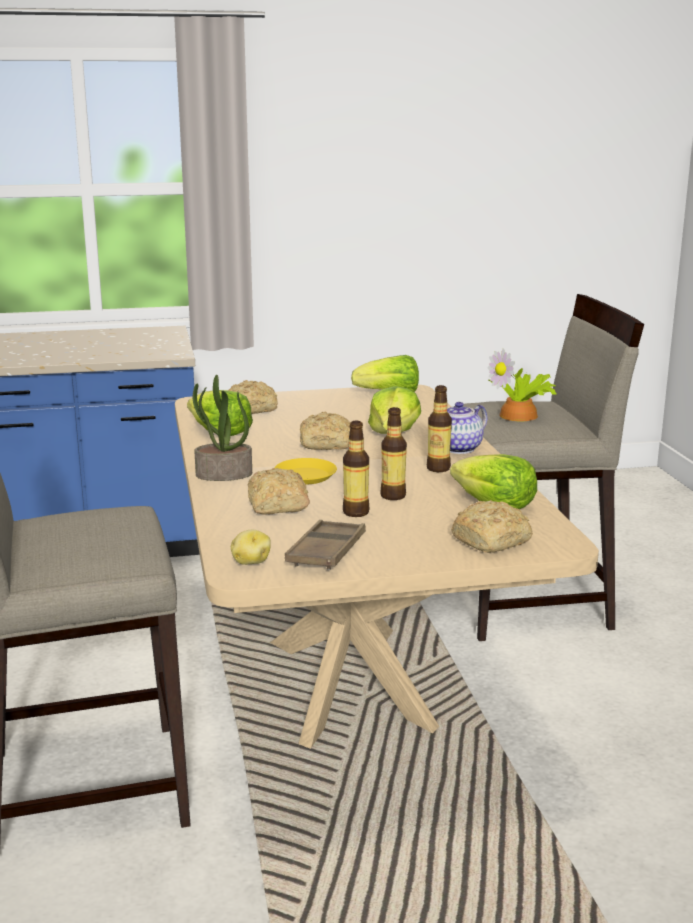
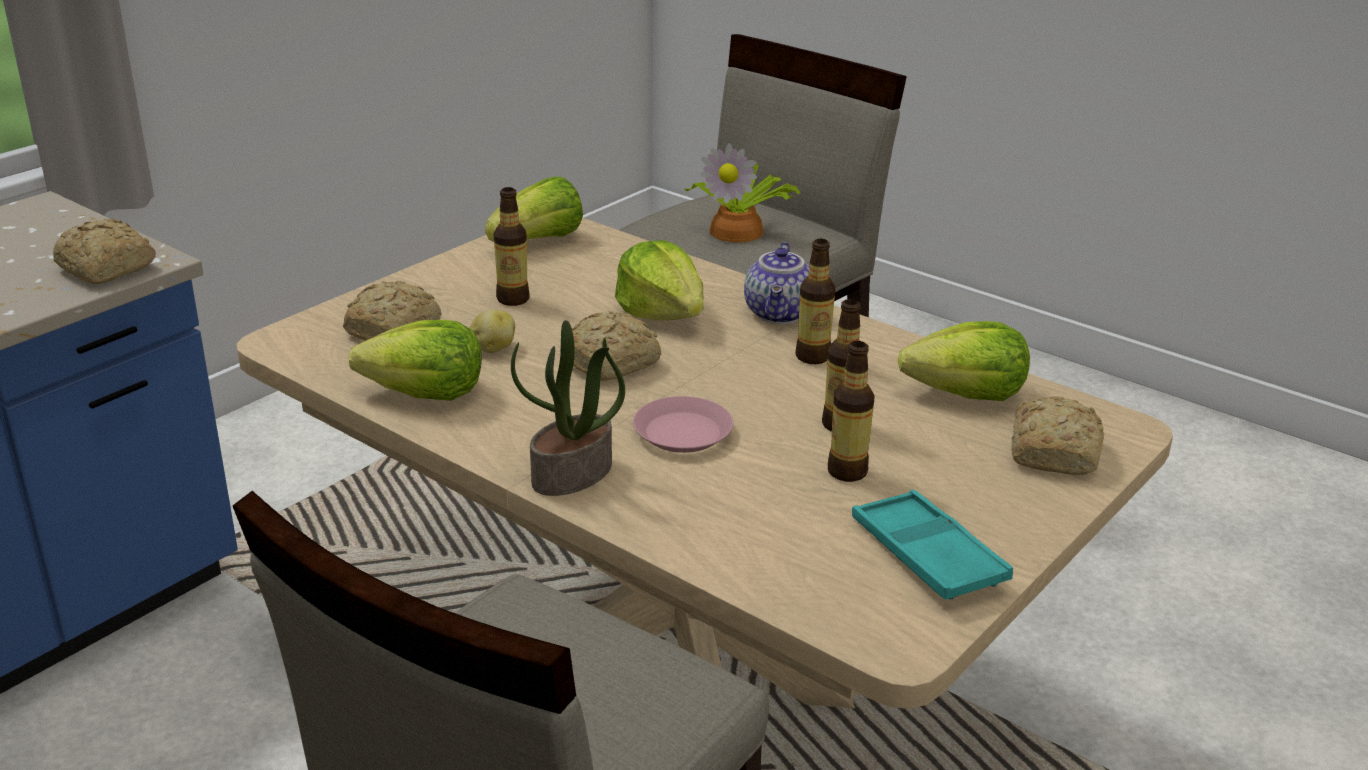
camera: 40 degrees left, 10 degrees up
potato [231,530,271,565] -> potato moved to [469,310,515,353]
bread [248,468,310,515] -> bread moved to [53,219,156,284]
yellow plate [275,458,337,485] -> pink plate [633,396,733,453]
brown tray [285,520,366,570] -> turquoise tray [852,490,1013,600]
none -> bottle [494,187,530,306]

